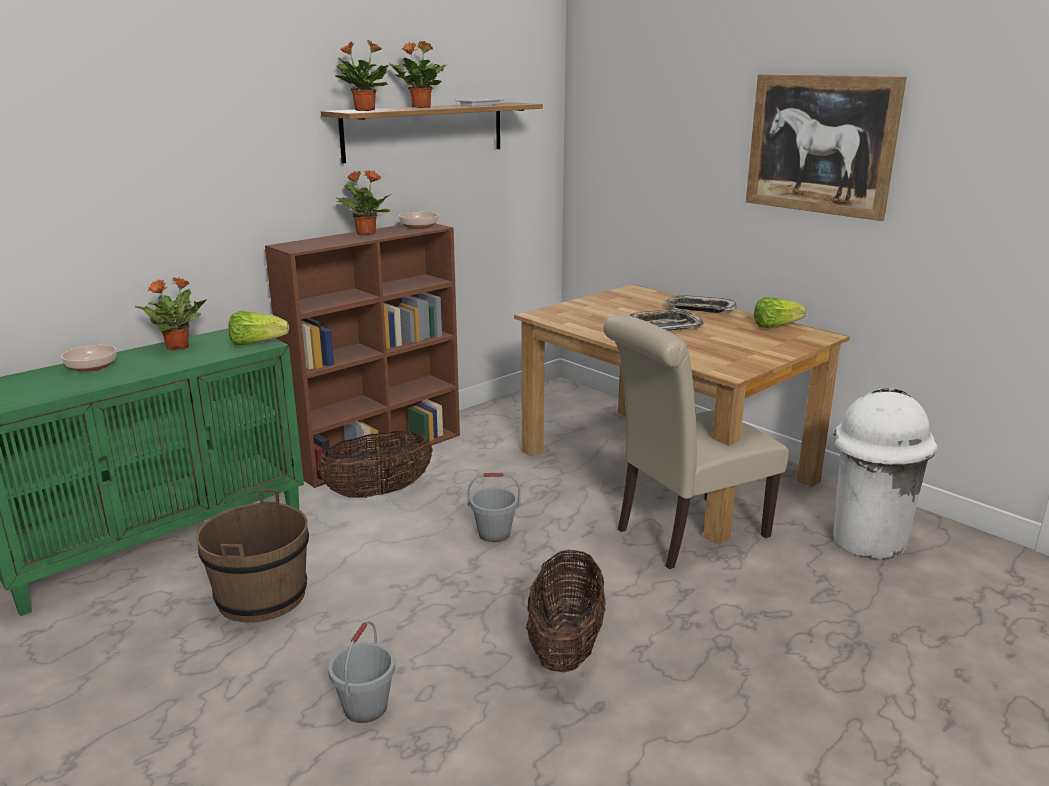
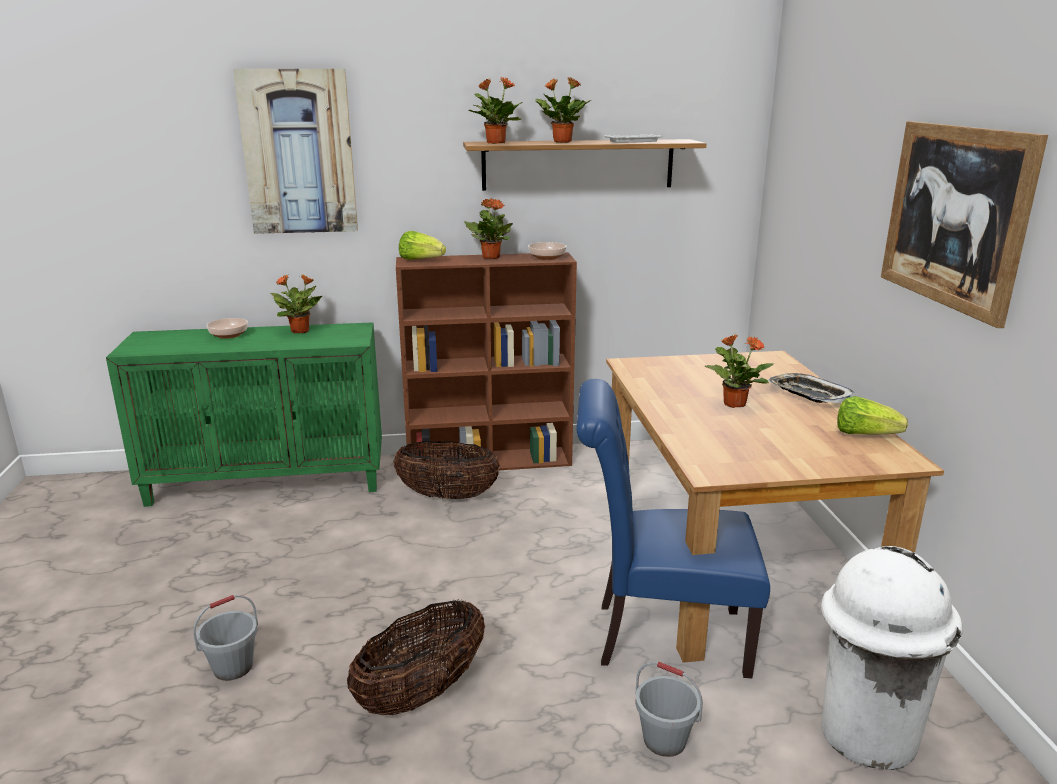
camera: 35 degrees right, 0 degrees up
brown bucket [196,489,309,623] -> none
lettuce [228,311,289,345] -> lettuce moved to [399,231,446,260]
grey bucket [468,473,520,542] -> grey bucket moved to [635,662,703,757]
beige chair [603,315,789,569] -> blue chair [577,379,770,678]
tray [629,308,705,331] -> potted plant [705,334,774,408]
none -> picture [233,69,358,234]

